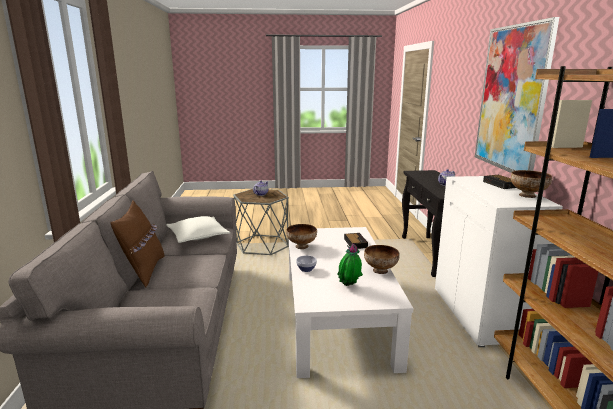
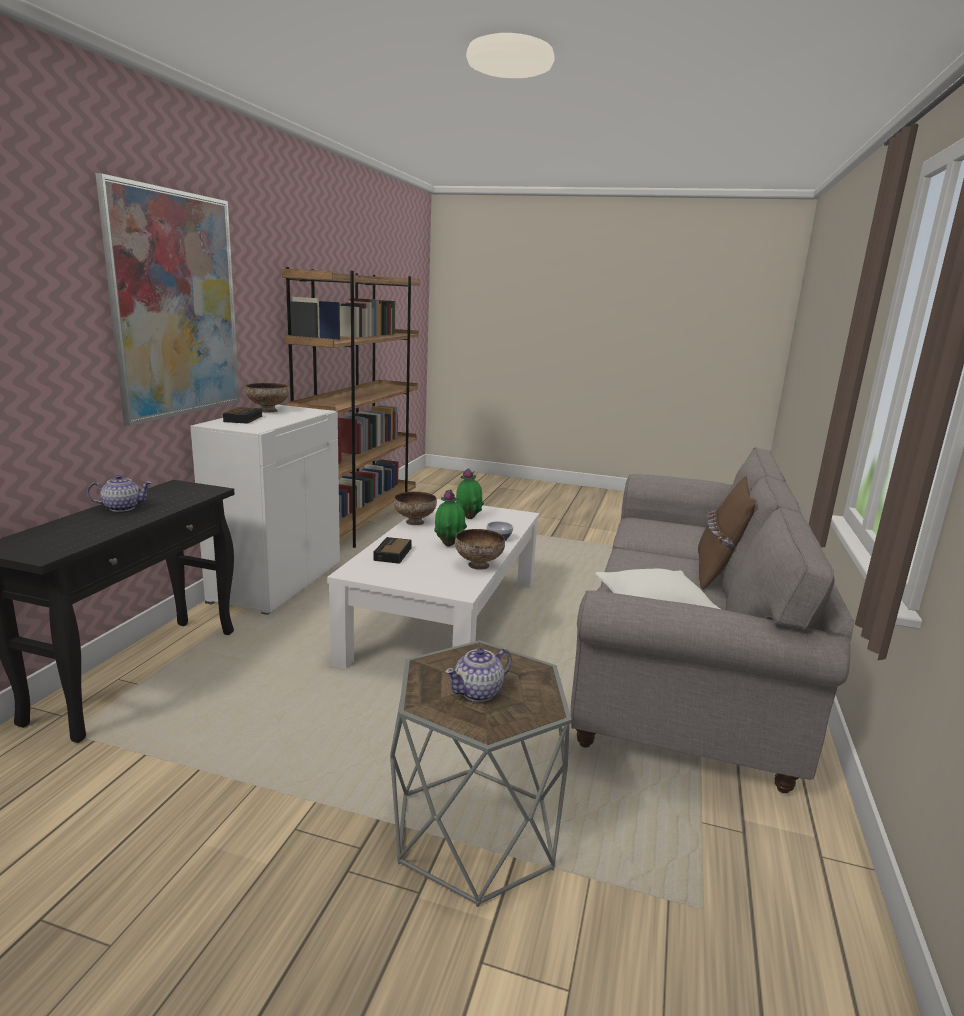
camera: 160 degrees left, 0 degrees up
none -> potted plant [434,490,467,547]

